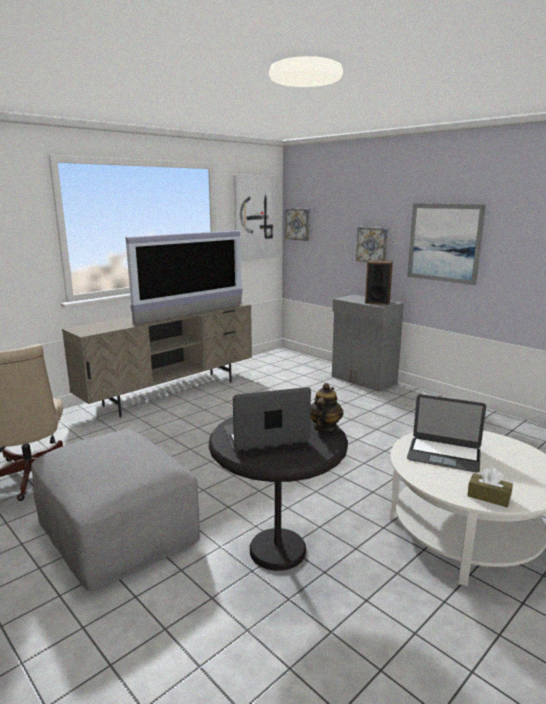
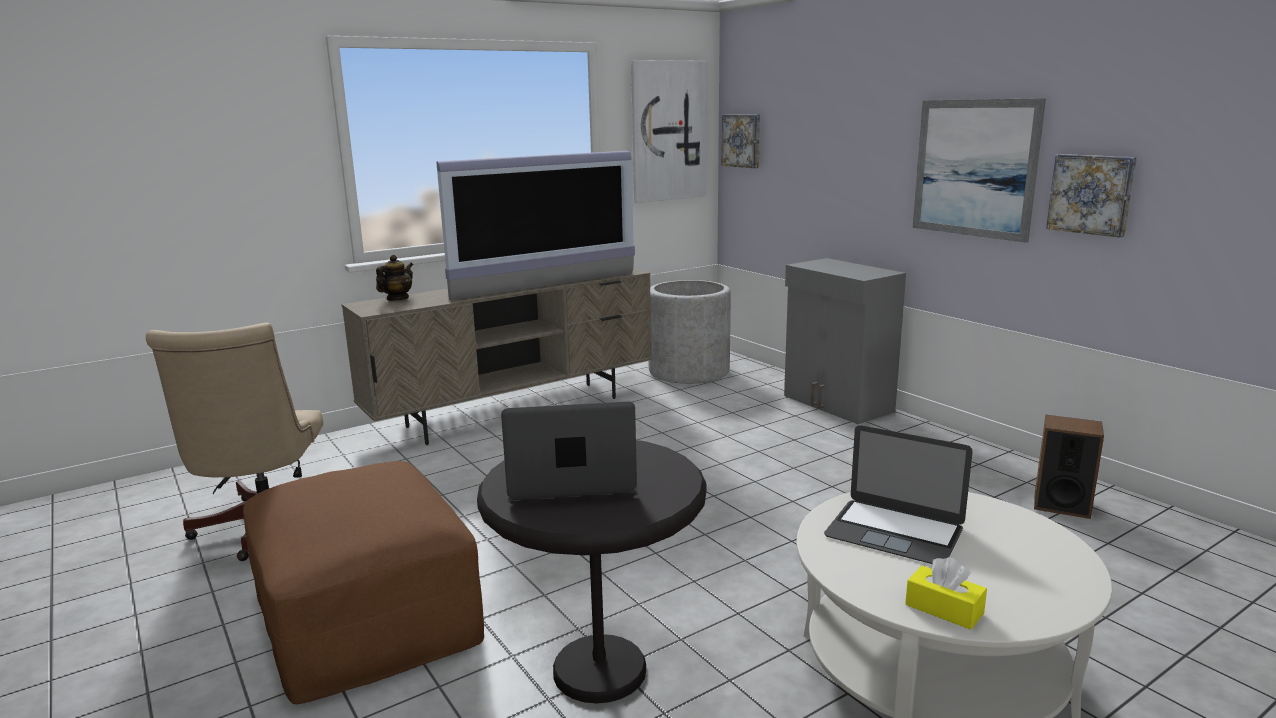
camera: 10 degrees right, 0 degrees up
grey ottoman [31,429,200,591] -> brown ottoman [243,461,484,704]
teapot [310,383,344,432] -> teapot moved to [376,255,413,301]
picture [356,227,389,262] -> picture moved to [1046,154,1137,238]
speaker [365,260,393,305] -> speaker moved to [1034,415,1104,519]
brown tissue box [467,468,513,507] -> yellow tissue box [905,557,987,630]
none -> grey planter [648,280,731,384]

